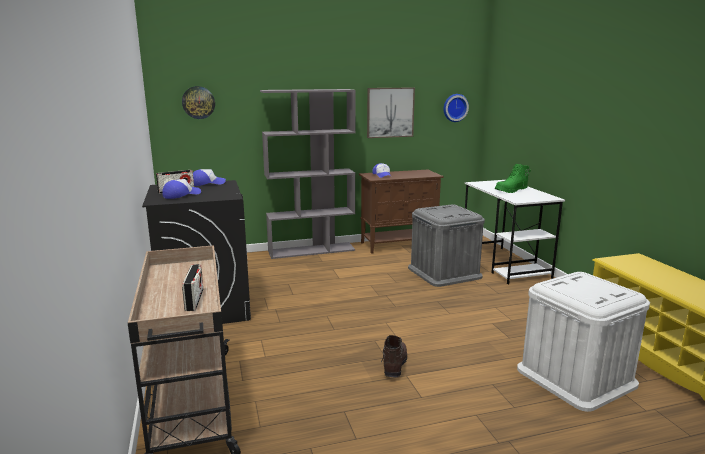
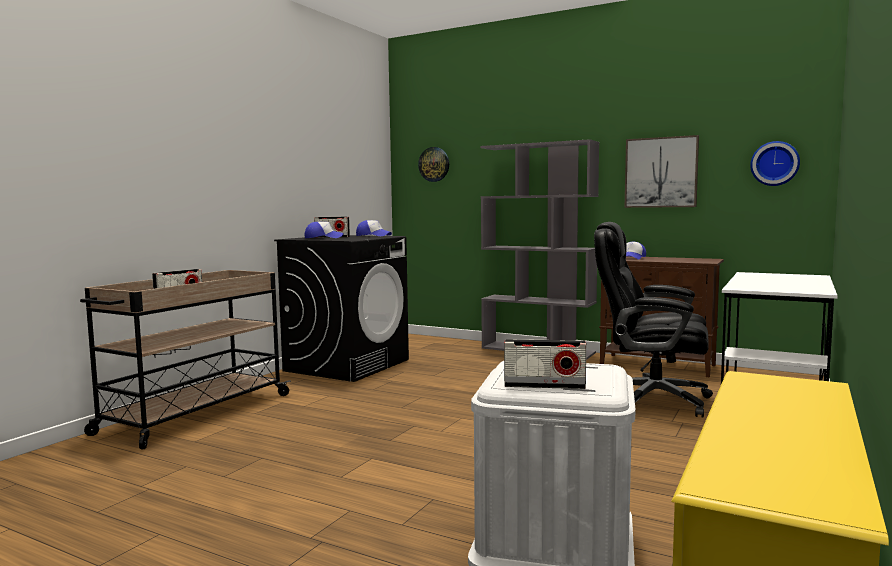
camera: 45 degrees right, 10 degrees down
brown boot [381,335,407,377] -> none
grey storage box [408,204,485,287] -> black office chair [594,222,713,418]
green boot [495,164,531,193] -> none
none -> radio [504,339,586,389]

